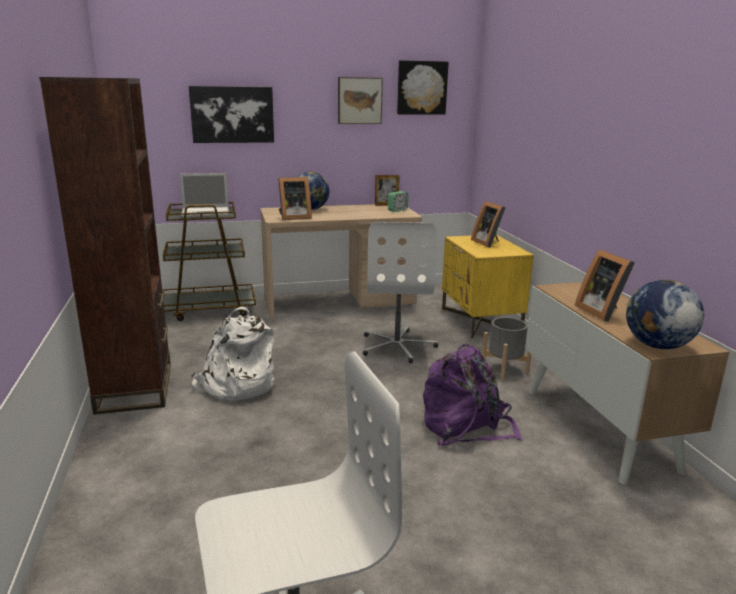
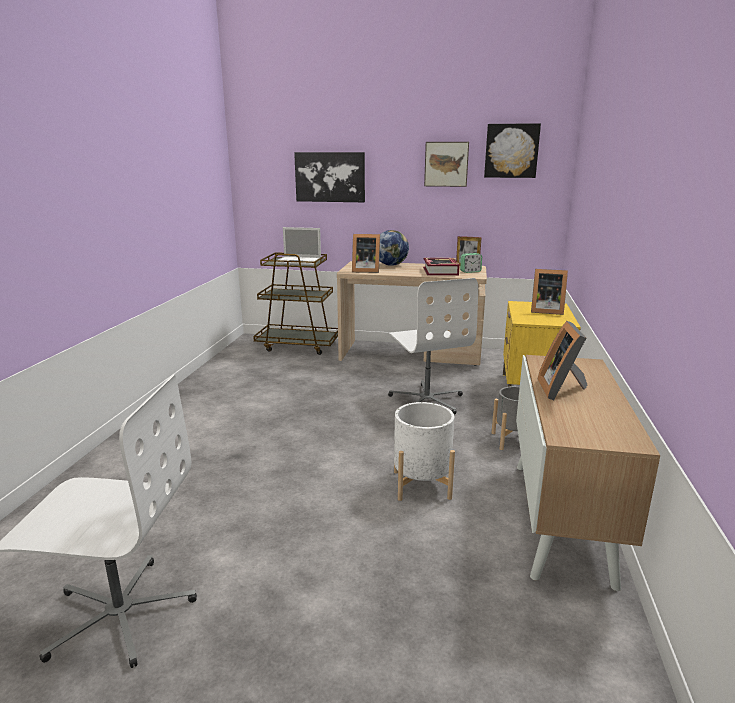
camera: 25 degrees right, 0 degrees up
brown bookcase [39,77,171,415] -> none
white backpack [192,307,274,402] -> none
white office chair [363,222,438,363] -> white office chair turned 45 degrees counterclockwise [388,278,478,414]
purple backpack [423,344,523,446] -> white planter [394,402,455,501]
picture frame [471,201,506,248] -> picture frame turned 75 degrees counterclockwise [531,269,568,315]
globe [626,280,704,349] -> none
none -> book [423,258,459,276]

